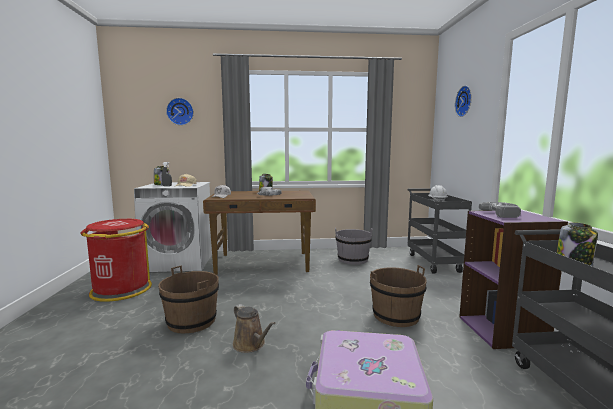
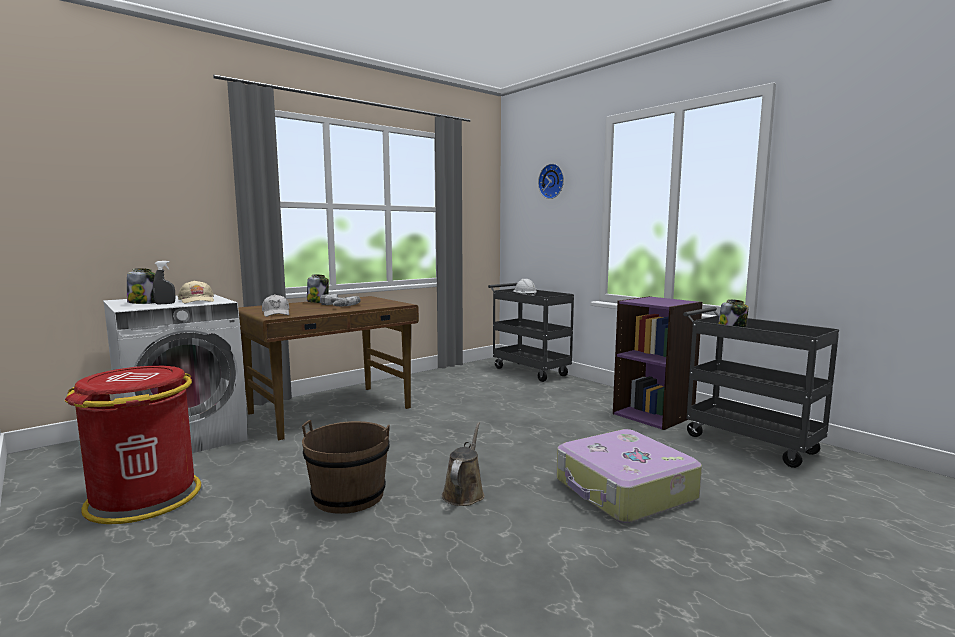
camera: 35 degrees left, 0 degrees up
wall clock [166,98,194,125] -> none
brown watering can [233,304,276,353] -> brown watering can turned 90 degrees counterclockwise [442,422,485,506]
grey bucket [335,228,373,265] -> none
brown bucket [370,265,426,327] -> none
power drill [479,202,521,218] -> none

